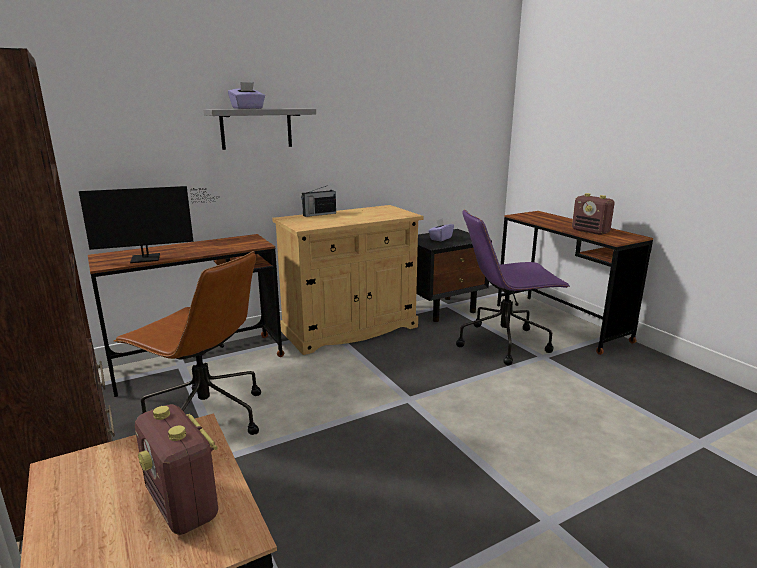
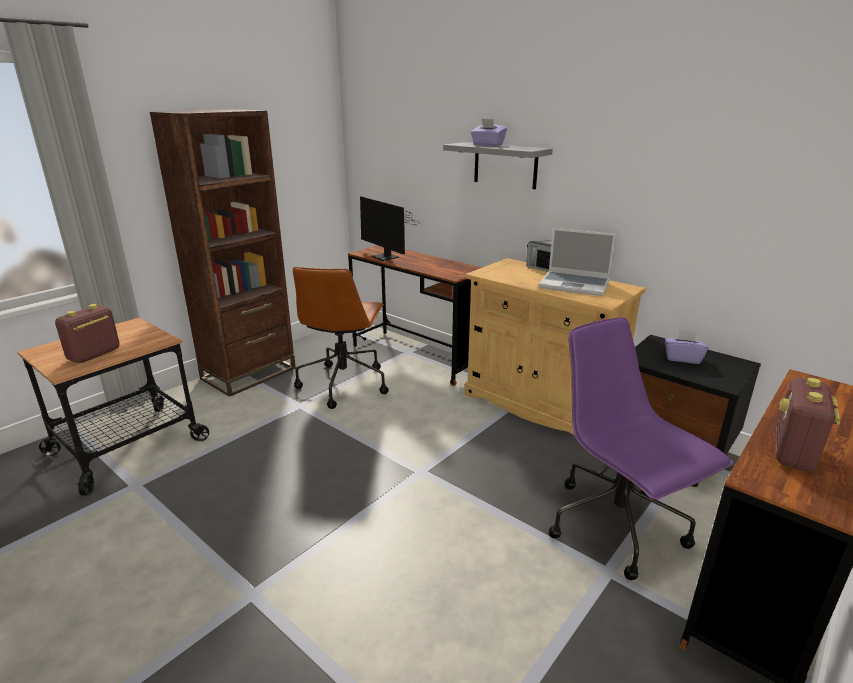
camera: 70 degrees right, 5 degrees up
none -> laptop [539,228,616,296]

